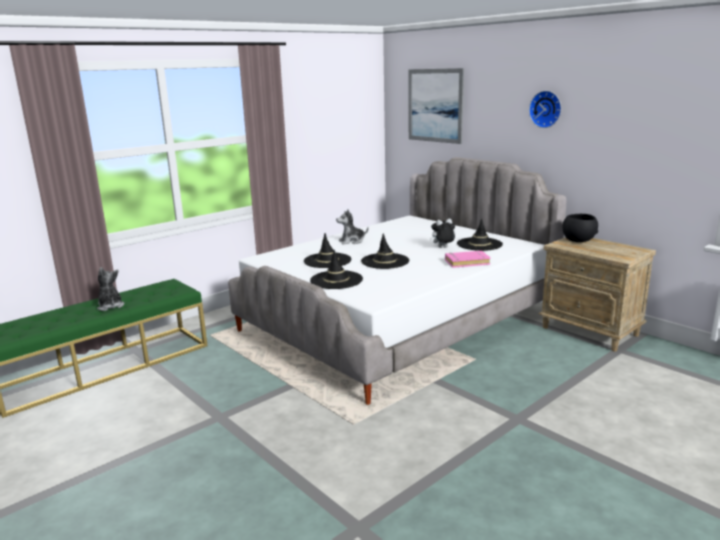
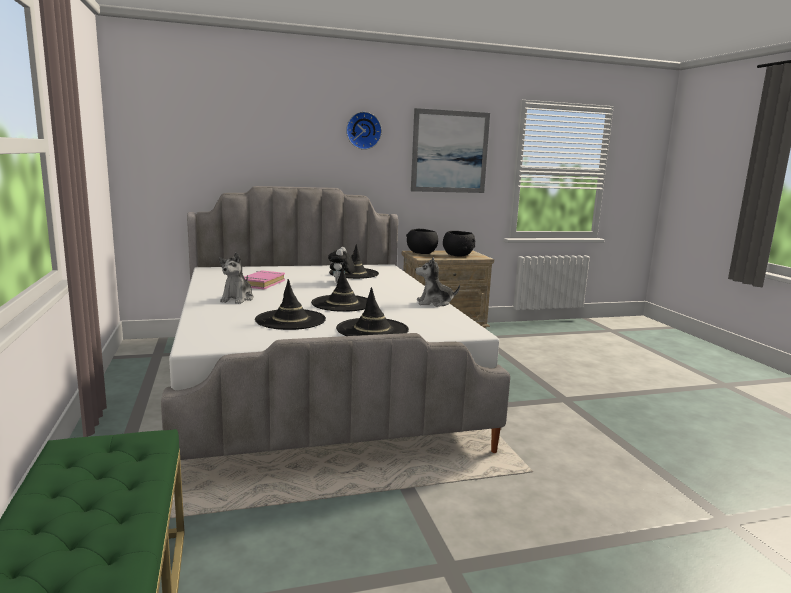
camera: 65 degrees left, 5 degrees down
plush toy [97,267,124,311] -> plush toy moved to [415,257,460,307]
picture [409,68,464,144] -> picture moved to [411,108,490,193]
pink book [445,250,491,268] -> pink book moved to [244,270,285,289]
none -> black bowl [443,231,475,257]

